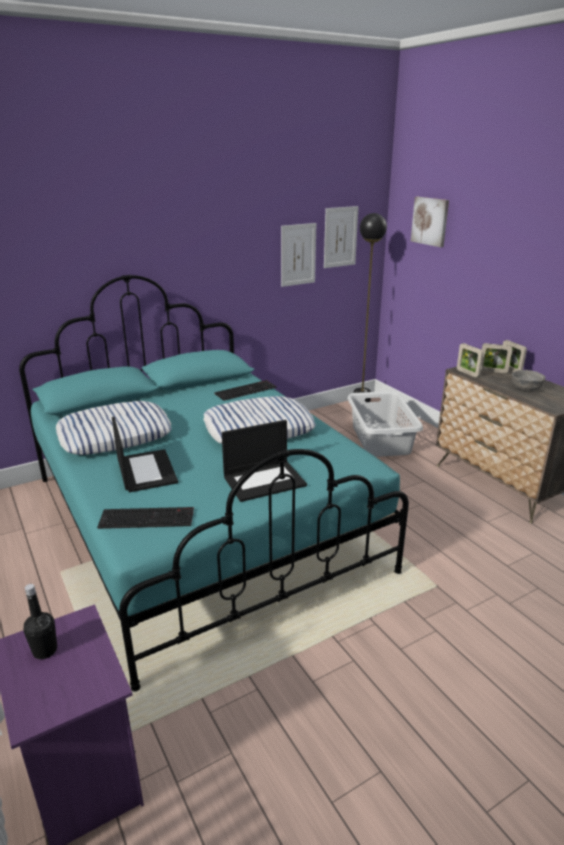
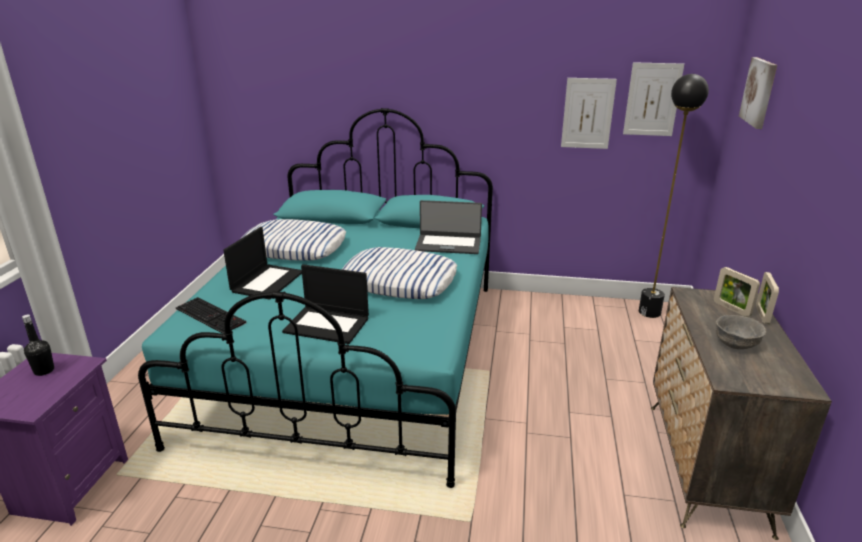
camera: 40 degrees right, 0 degrees up
keyboard [214,380,277,401] -> laptop [415,200,482,254]
grey laundry basket [347,391,423,457] -> none
picture frame [457,343,484,378] -> none

